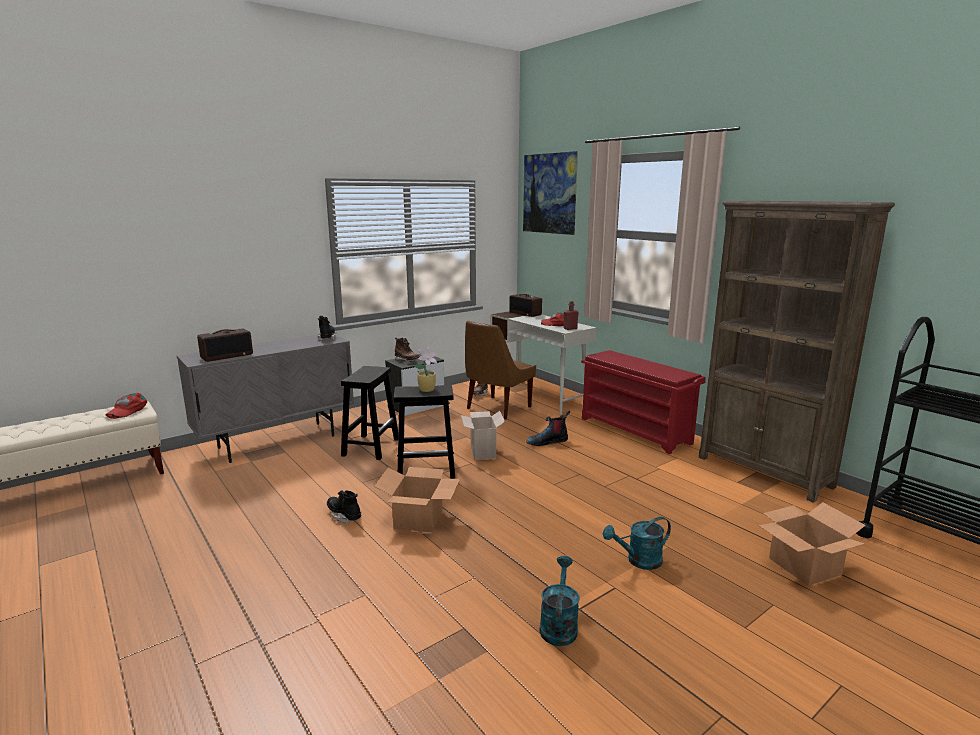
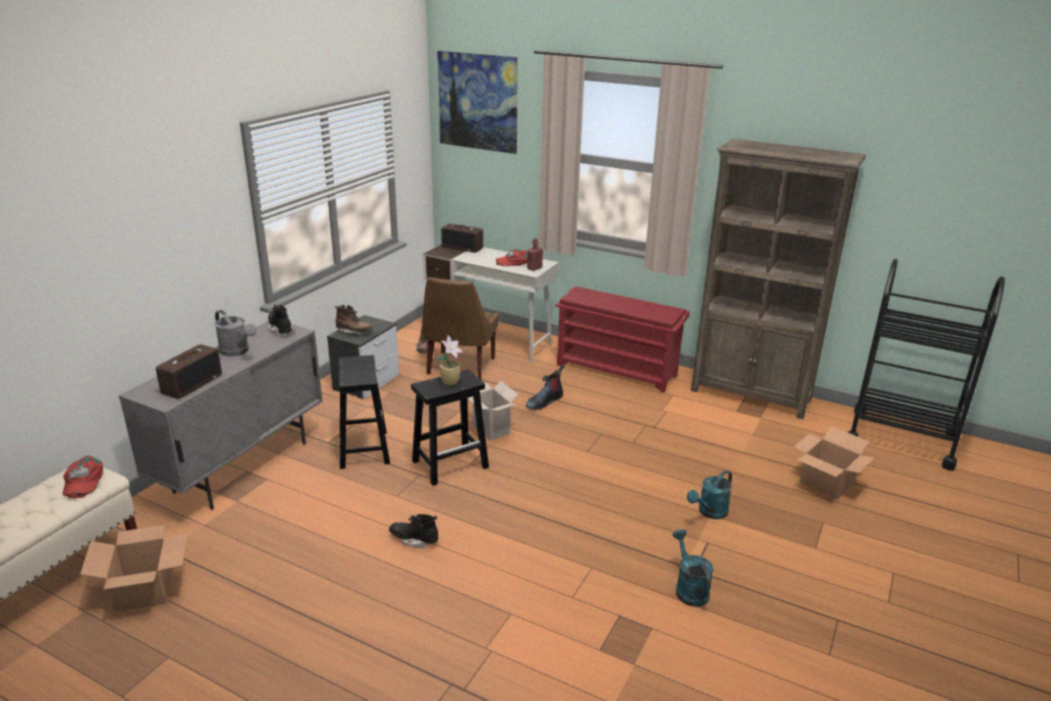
camera: 25 degrees left, 10 degrees up
cardboard box [374,467,460,532] -> cardboard box moved to [80,525,188,612]
none -> grey watering can [215,310,257,356]

